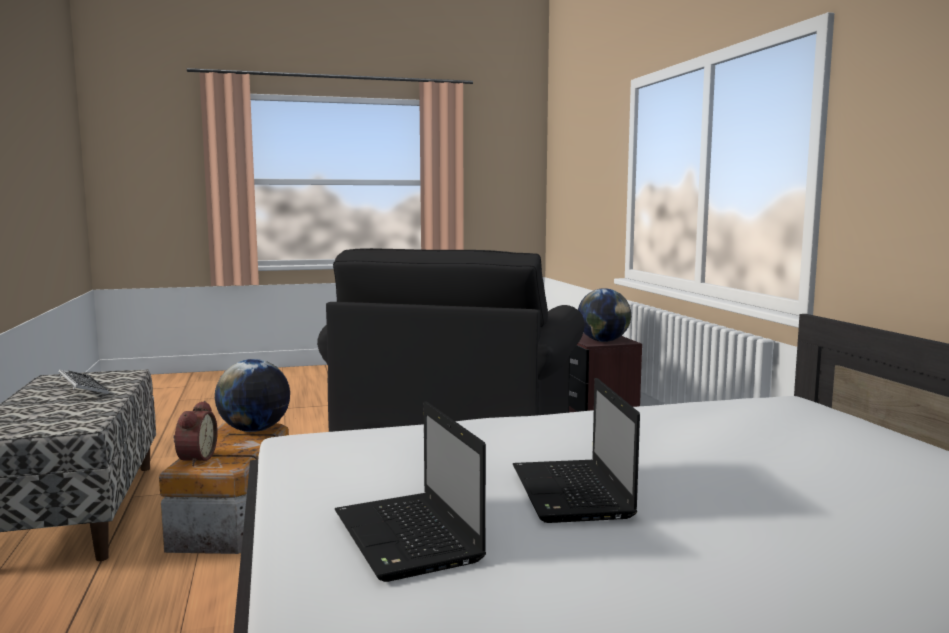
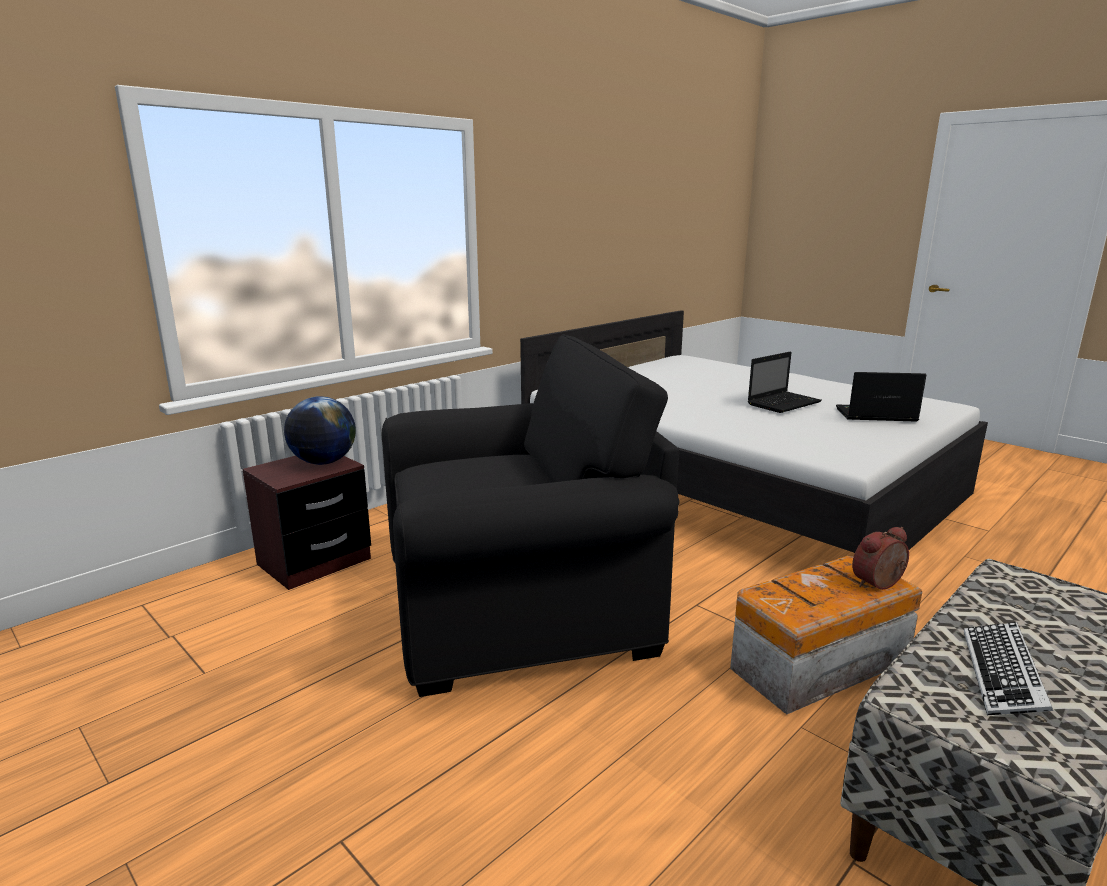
camera: 120 degrees left, 10 degrees up
globe [215,359,290,432] -> none
laptop [335,401,486,582] -> laptop turned 120 degrees counterclockwise [836,372,927,422]

